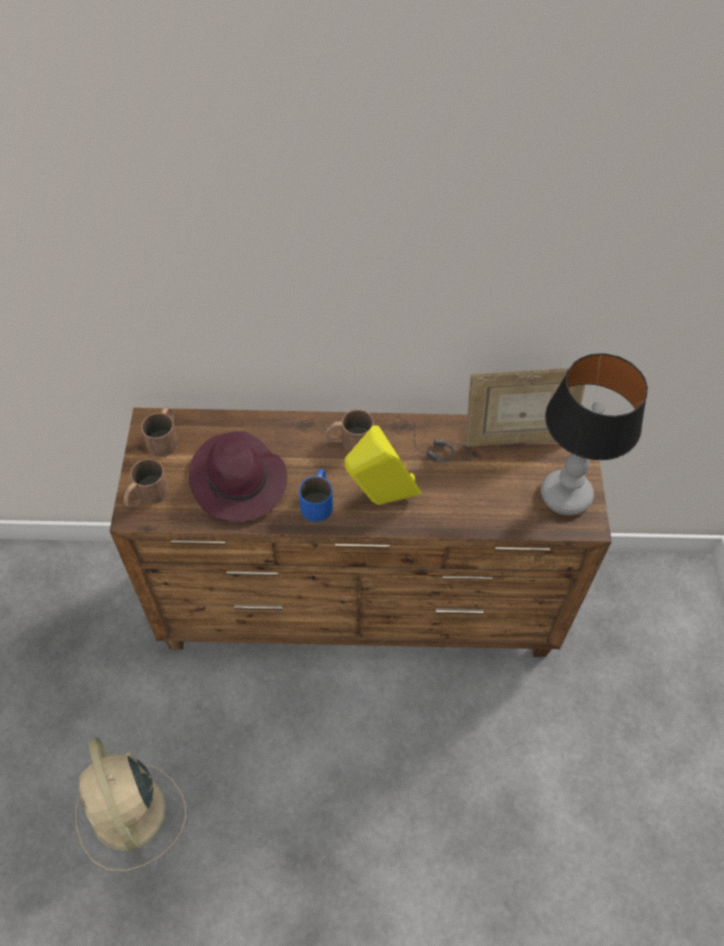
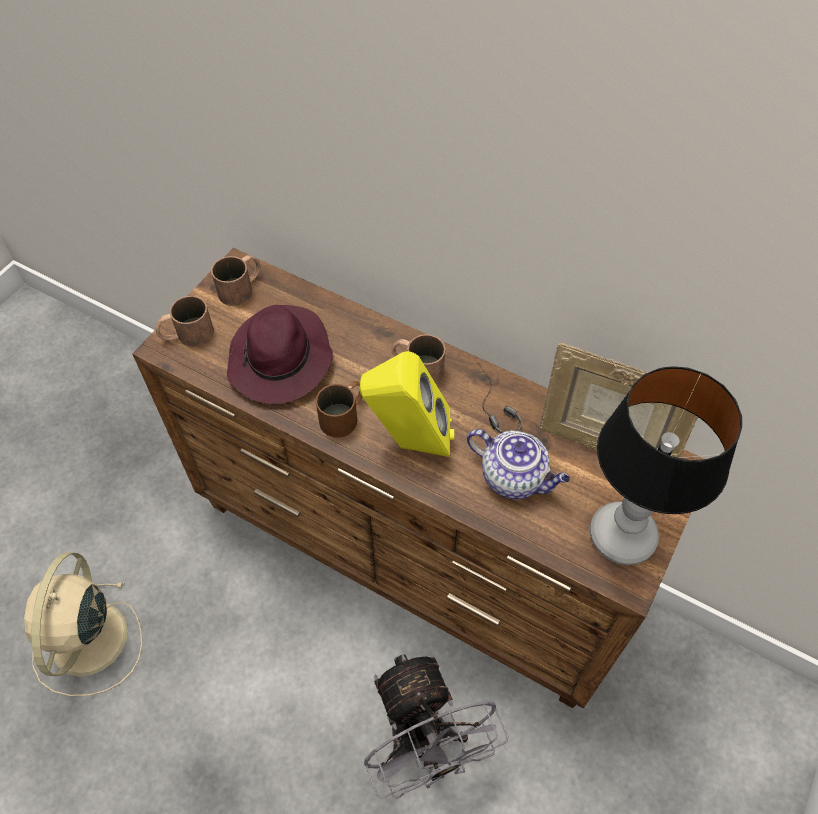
camera: 30 degrees right, 0 degrees up
blue mug [299,469,333,522] -> brown mug [316,381,362,438]
none -> grey fan [364,652,508,799]
none -> teapot [467,429,570,500]

